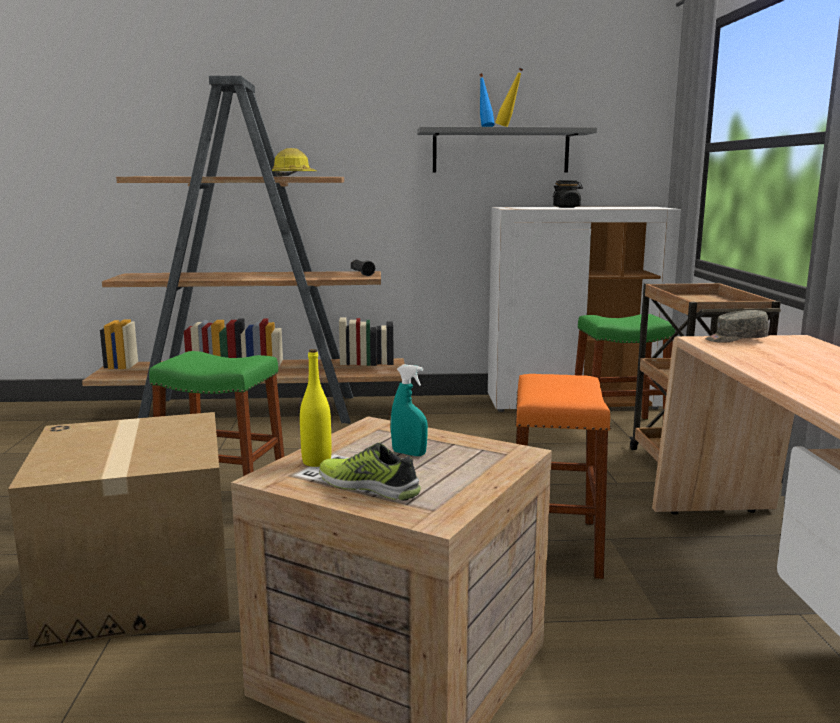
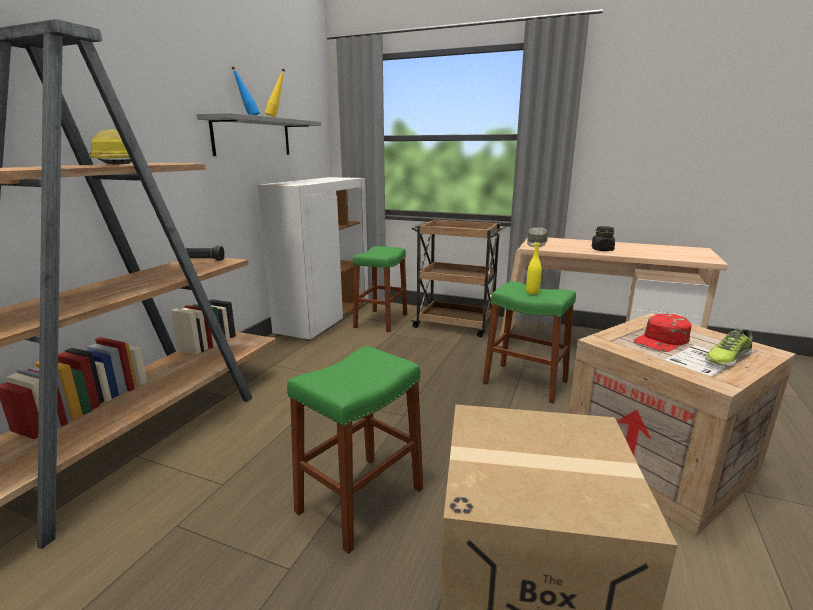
camera: 65 degrees left, 5 degrees up
yellow bottle [300,349,331,467] -> yellow bottle moved to [526,241,542,294]
turquoise spray bottle [391,364,428,456] -> red cap [633,314,692,352]
orange stool [515,374,611,579] -> green stool [483,281,576,403]
black jar [553,180,583,208] -> black jar moved to [592,226,615,251]

